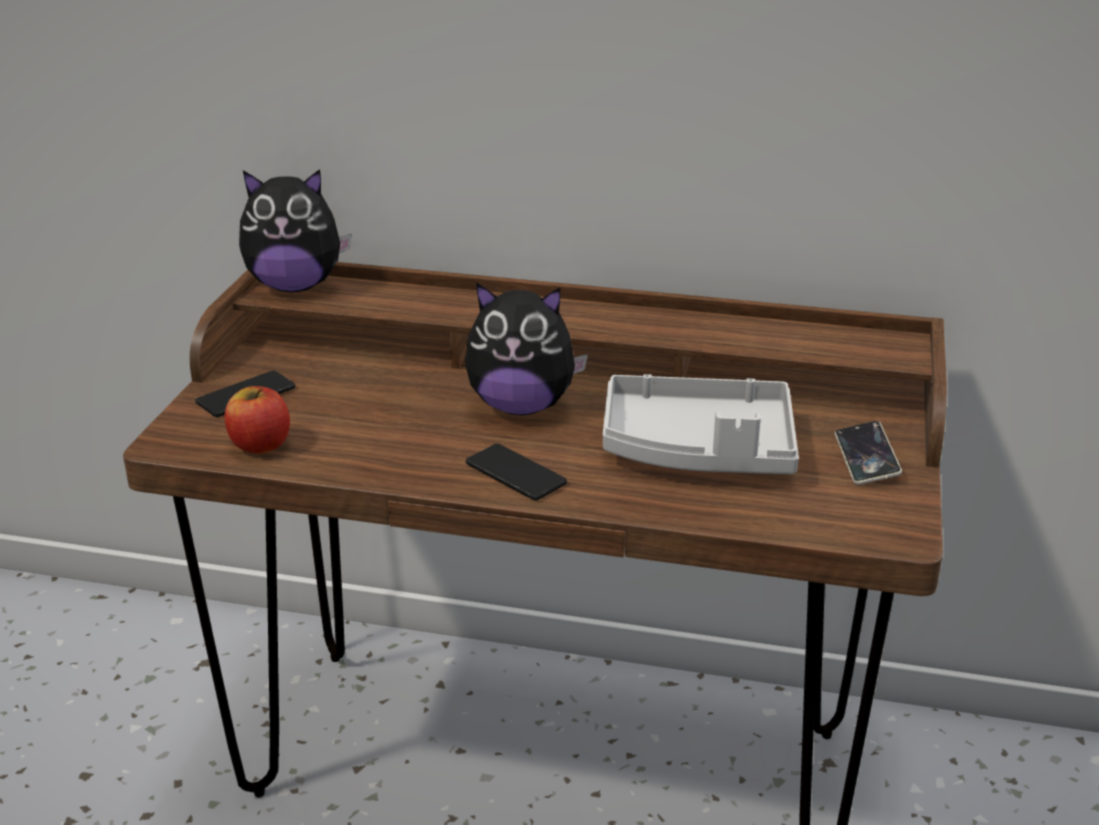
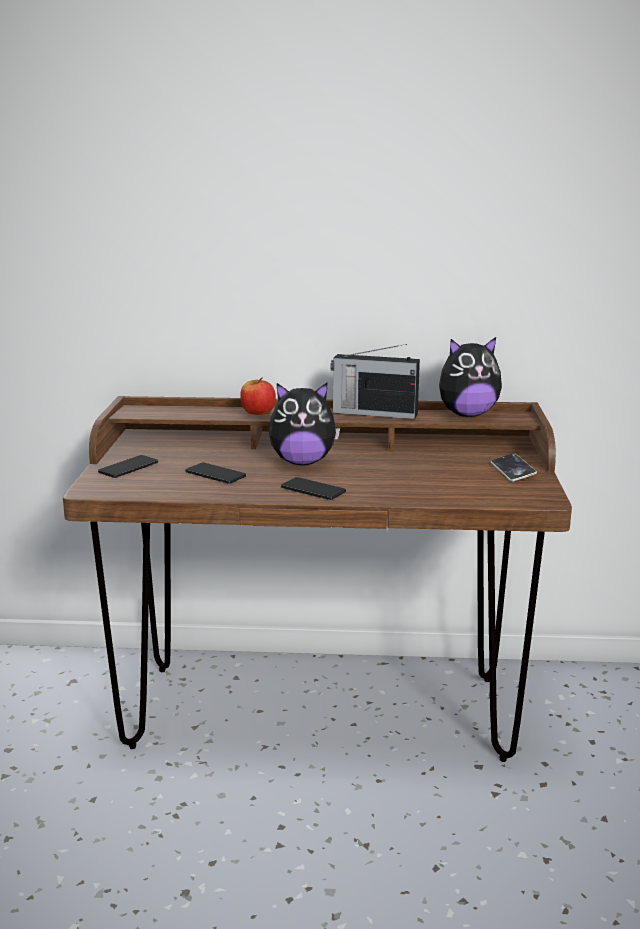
camera: 10 degrees left, 10 degrees down
apple [225,386,290,454] -> apple moved to [240,377,276,415]
plush toy [239,169,352,292] -> plush toy moved to [439,337,502,417]
grey tray [603,374,799,474] -> none
none -> phone [185,462,246,484]
none -> radio [330,344,420,419]

